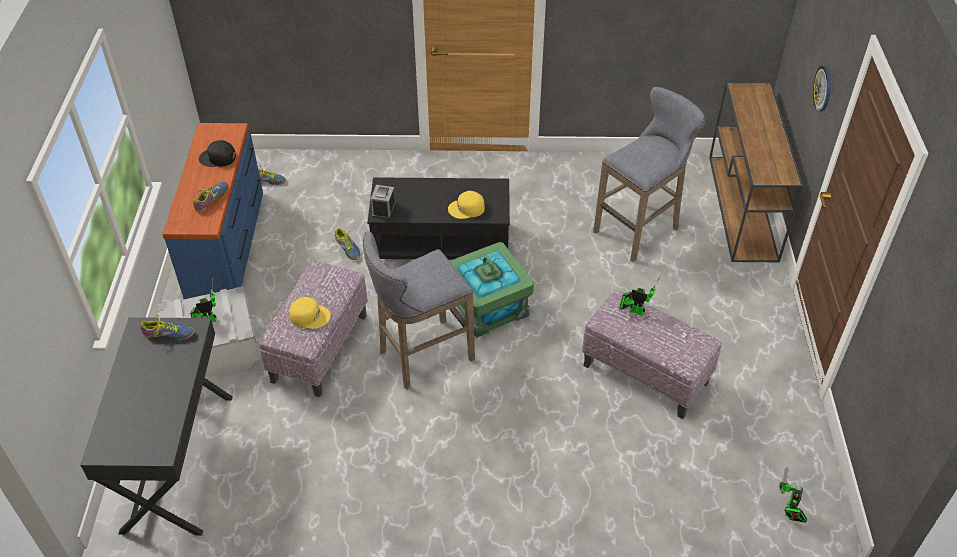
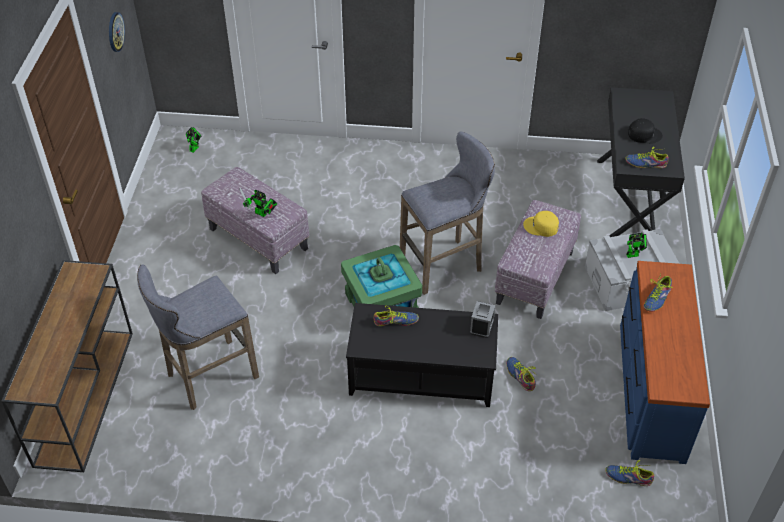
camera: 175 degrees left, 0 degrees up
black cap [199,140,236,167] -> black cap moved to [628,118,663,144]
yellow cap [448,191,485,219] -> shoe [374,306,419,326]
wall clock [813,66,831,111] -> wall clock moved to [109,12,125,52]

